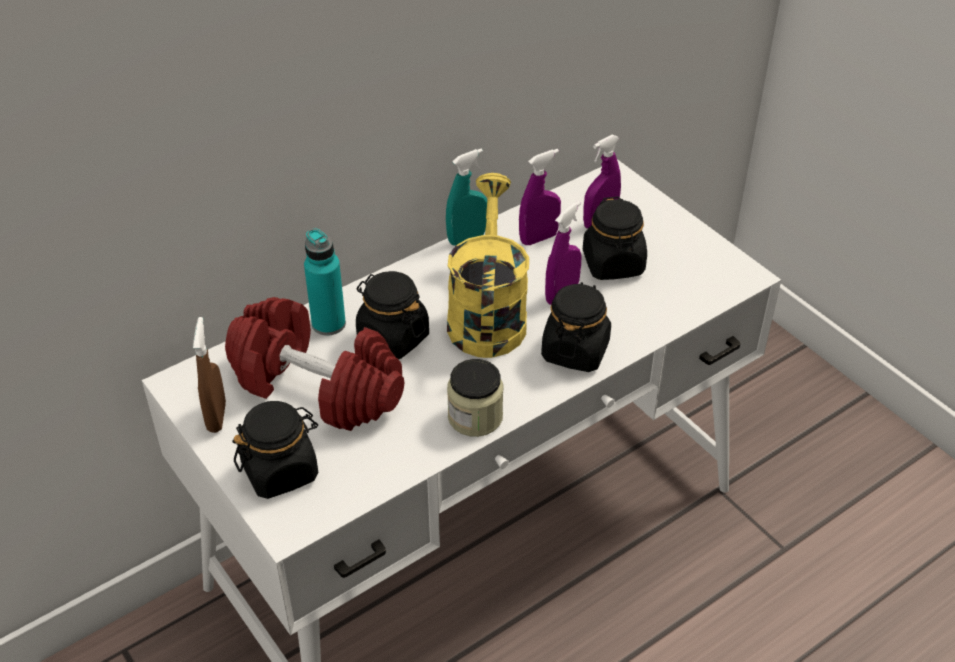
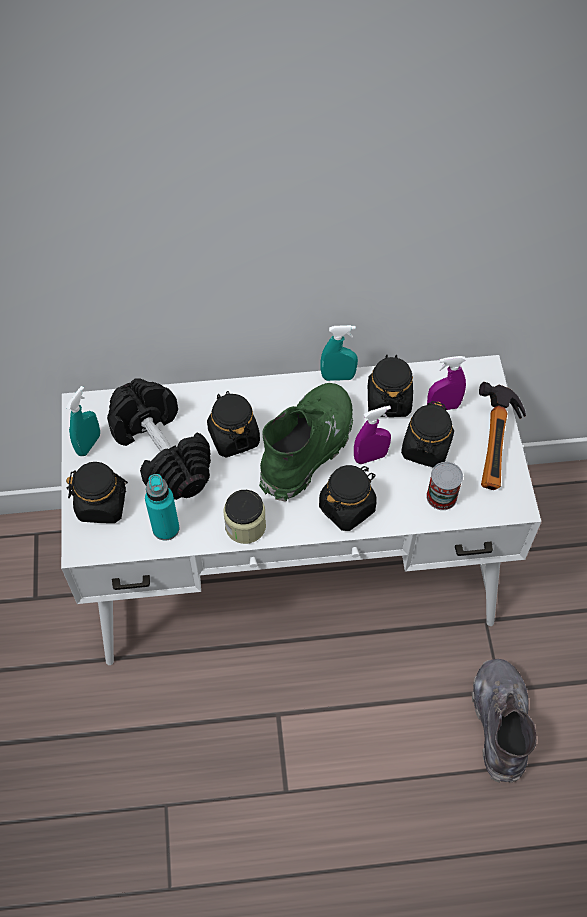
camera: 30 degrees right, 15 degrees up
brown spray bottle [193,317,226,433] -> turquoise spray bottle [66,386,100,456]
red dumbbell [225,297,405,431] -> black dumbbell [107,378,211,500]
turquoise bottle [304,228,346,336] -> turquoise bottle moved to [145,474,179,541]
yellow watering can [447,173,529,358] -> green boot [259,383,353,502]
purple spray bottle [519,149,561,245] -> black jar [368,355,413,417]
none -> can [426,462,463,510]
none -> grey boot [472,659,536,783]
none -> hammer [479,382,526,490]

